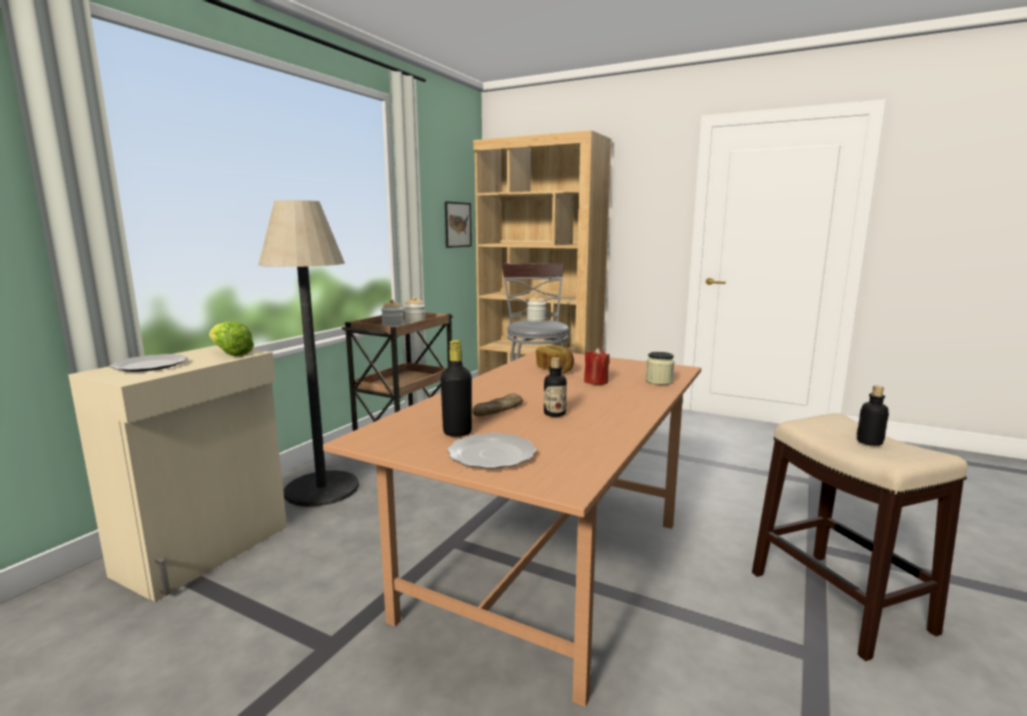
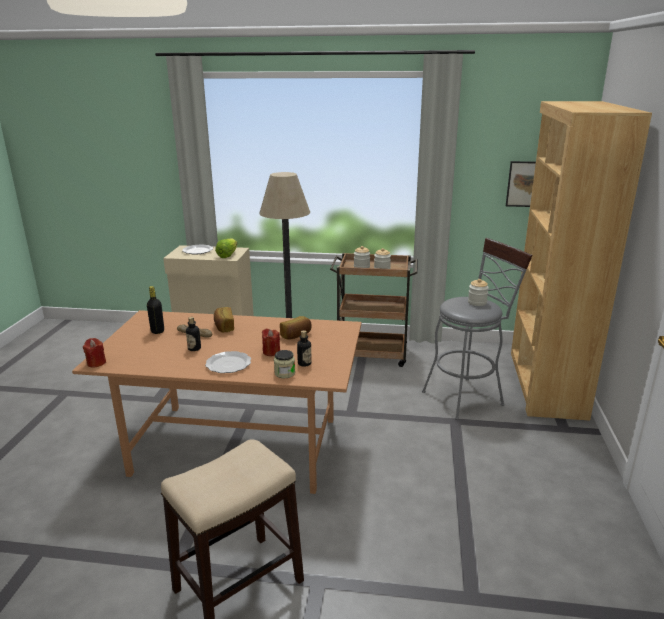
camera: 70 degrees right, 10 degrees up
plate [447,433,536,469] -> plate moved to [205,351,251,373]
bottle [857,386,889,446] -> bottle moved to [297,330,312,367]
none -> red candle [83,338,106,367]
none -> bread [214,307,234,332]

